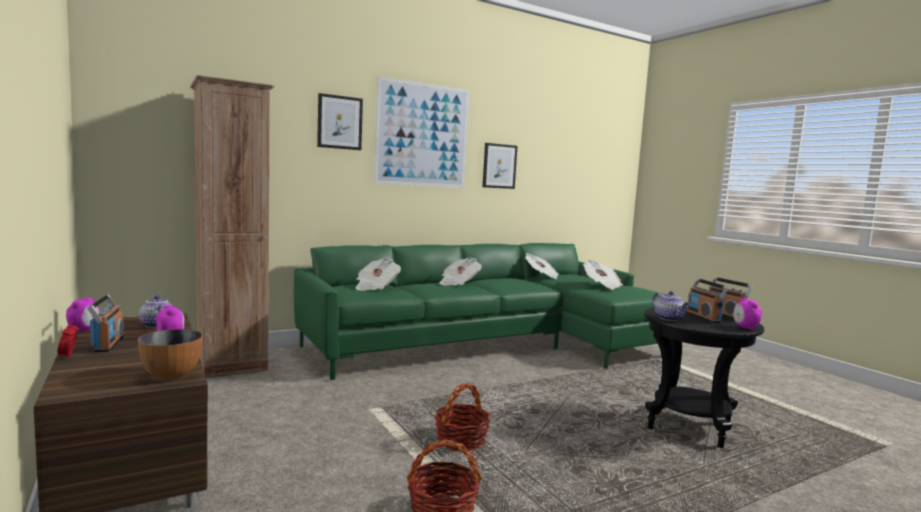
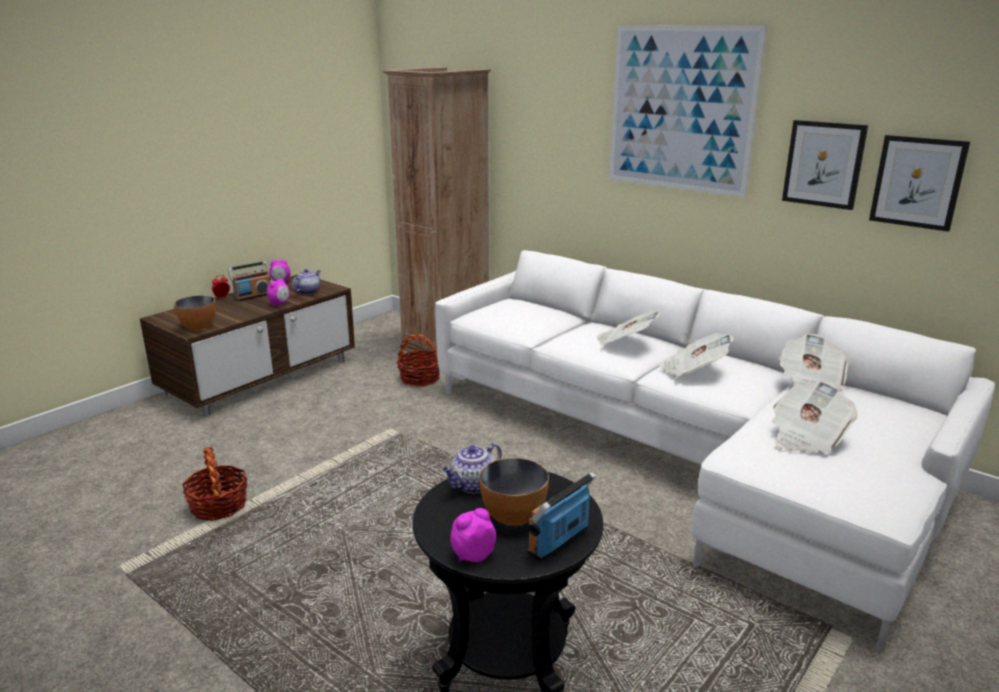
camera: 70 degrees right, 15 degrees up
green sofa [294,243,663,380] -> white sofa [435,250,995,650]
picture [317,93,363,150] -> picture moved to [869,135,970,232]
newspaper [356,258,401,291] -> newspaper moved to [659,333,734,377]
basket [435,383,490,451] -> basket moved to [396,334,440,387]
radio [686,279,729,323] -> bowl [479,458,549,526]

